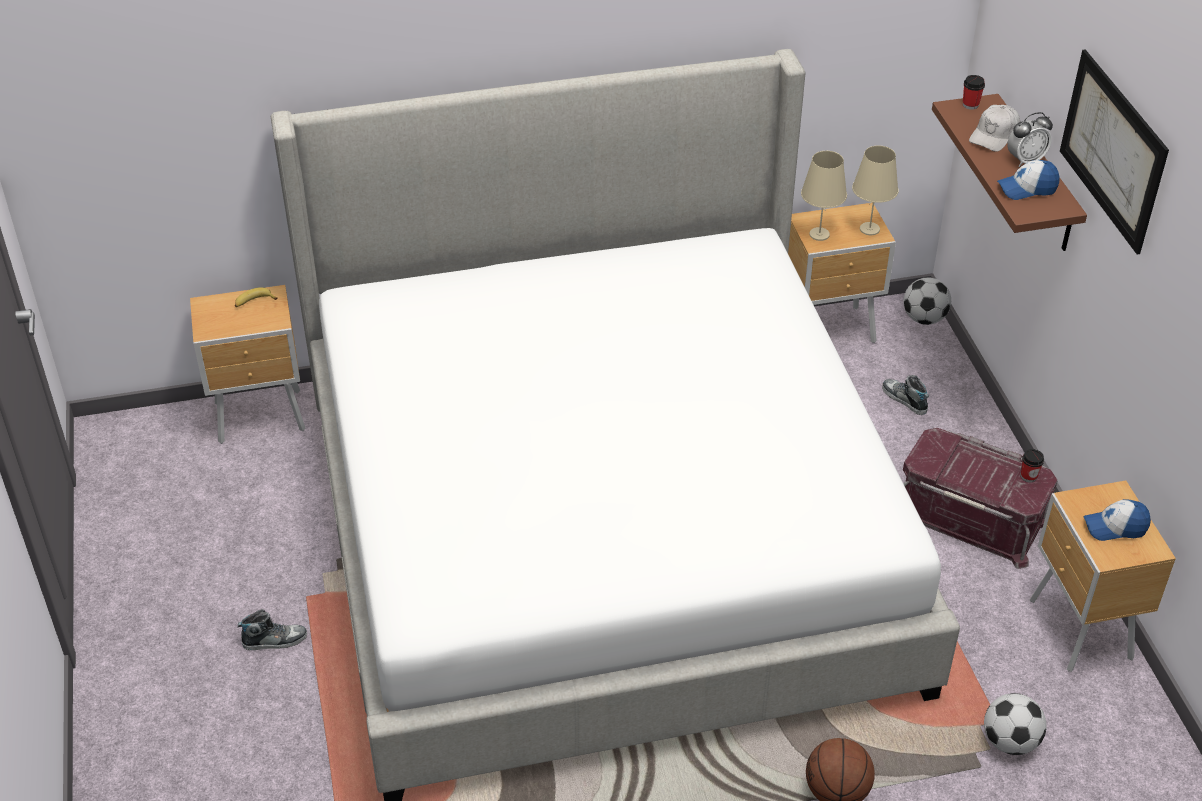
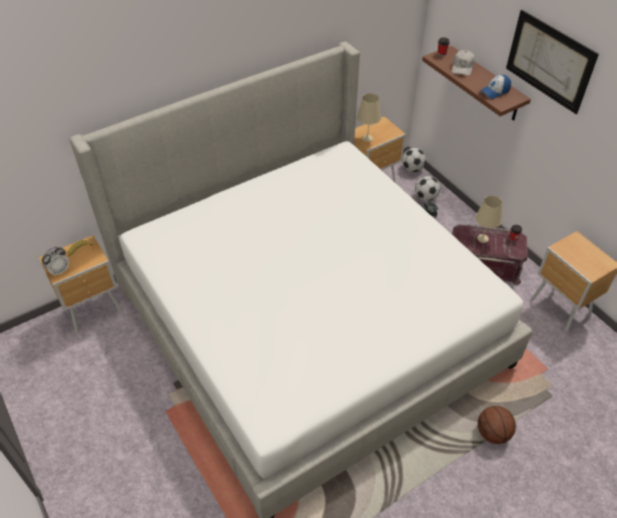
camera: 20 degrees left, 5 degrees up
shoe [238,609,307,650] -> none
beige table lamp [852,145,899,235] -> beige table lamp moved to [475,196,502,243]
football [984,693,1046,755] -> football moved to [415,176,440,201]
alarm clock [1008,112,1053,167] -> alarm clock moved to [42,247,69,277]
cap [1083,499,1151,541] -> none

